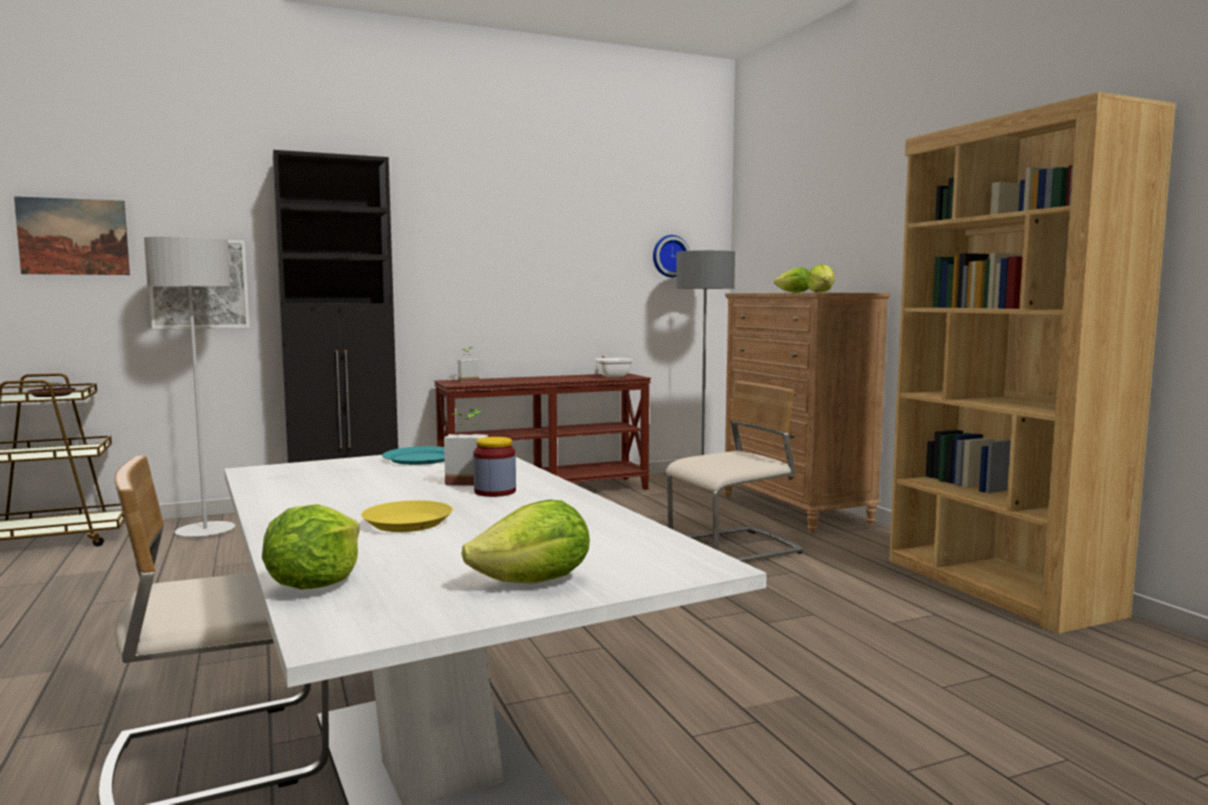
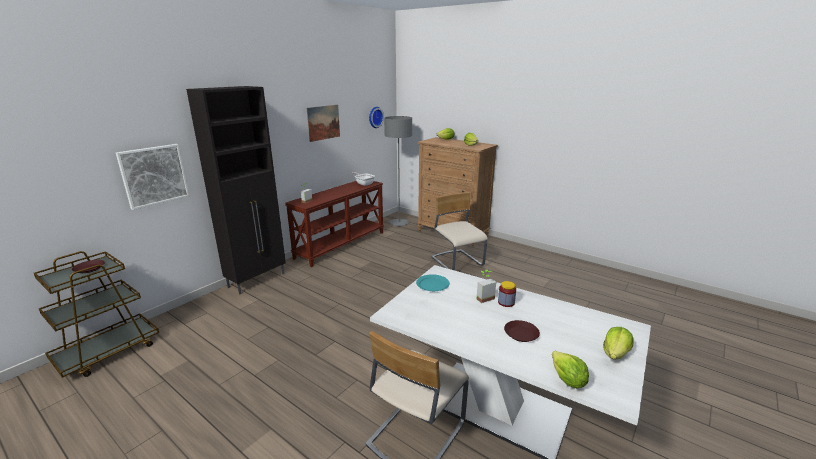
camera: 30 degrees left, 15 degrees up
picture [14,196,130,275] -> picture moved to [307,105,340,142]
grey floor lamp [144,236,235,538] -> none
yellow plate [361,500,453,532] -> brown plate [504,320,540,342]
beige chair [666,381,803,562] -> beige chair turned 60 degrees counterclockwise [431,192,488,271]
brown bookcase [889,92,1176,634] -> none

